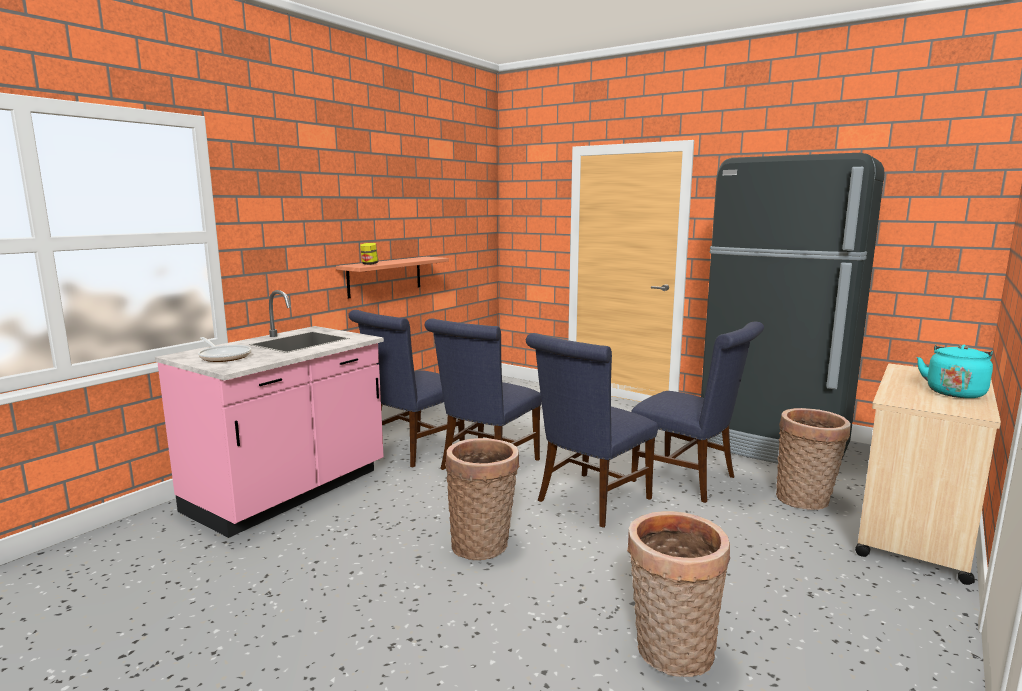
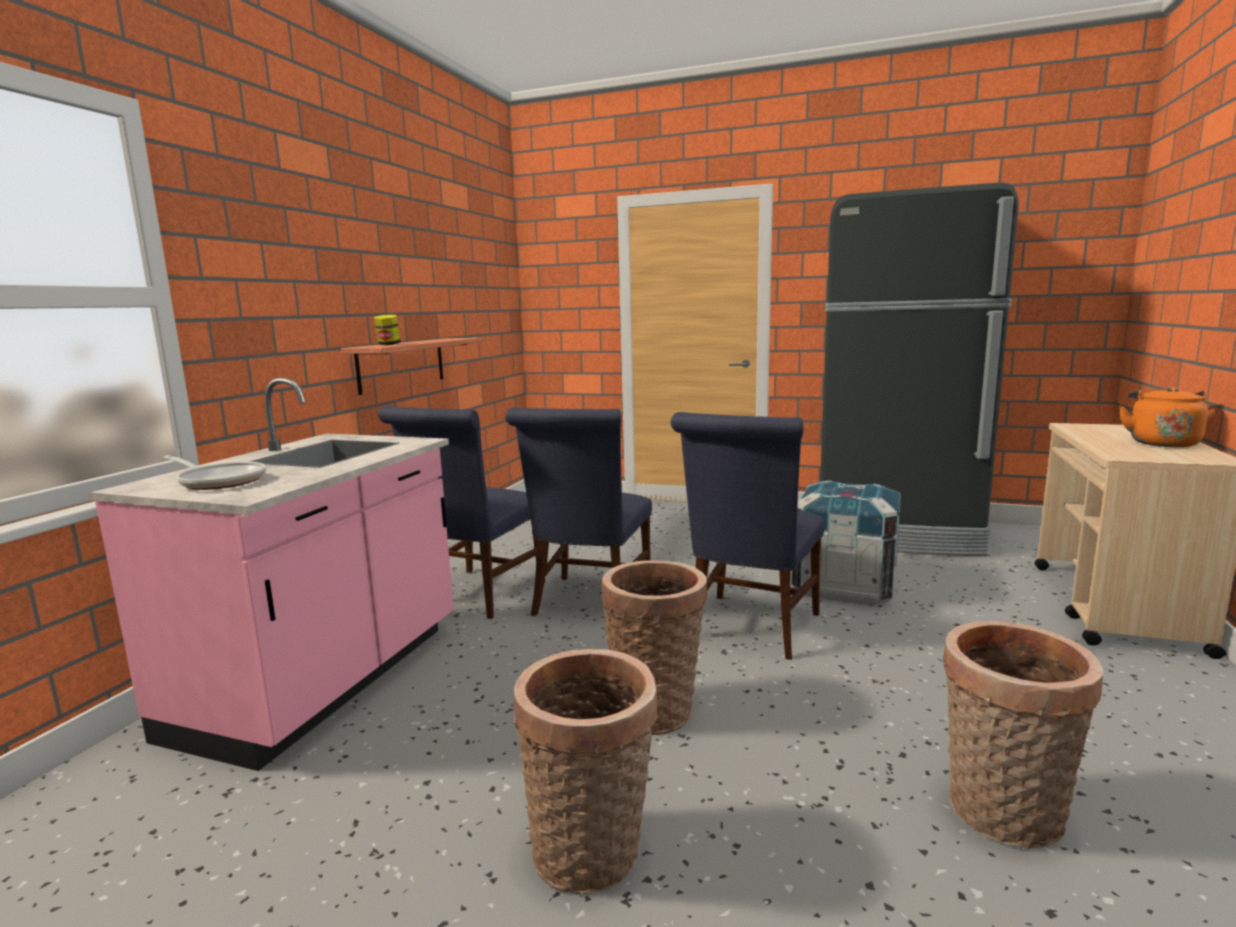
camera: 15 degrees left, 0 degrees up
blue chair [631,322,764,503] -> crate [792,480,901,605]
basket [776,408,851,510] -> basket moved to [514,649,658,894]
turquoise kettle [917,345,993,398] -> orange kettle [1119,387,1208,447]

